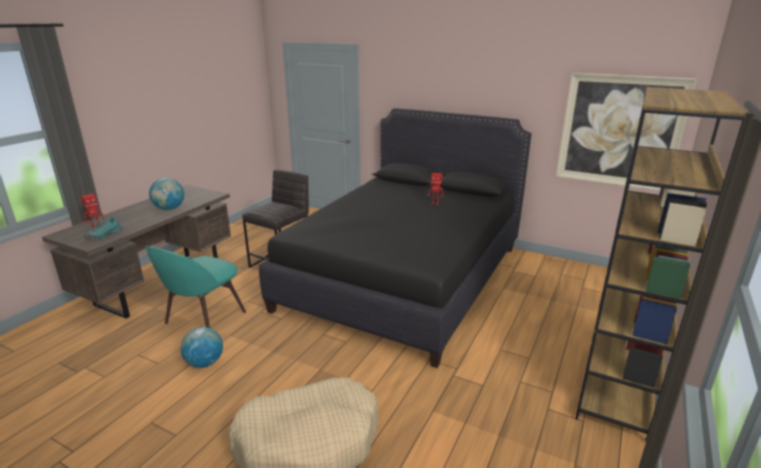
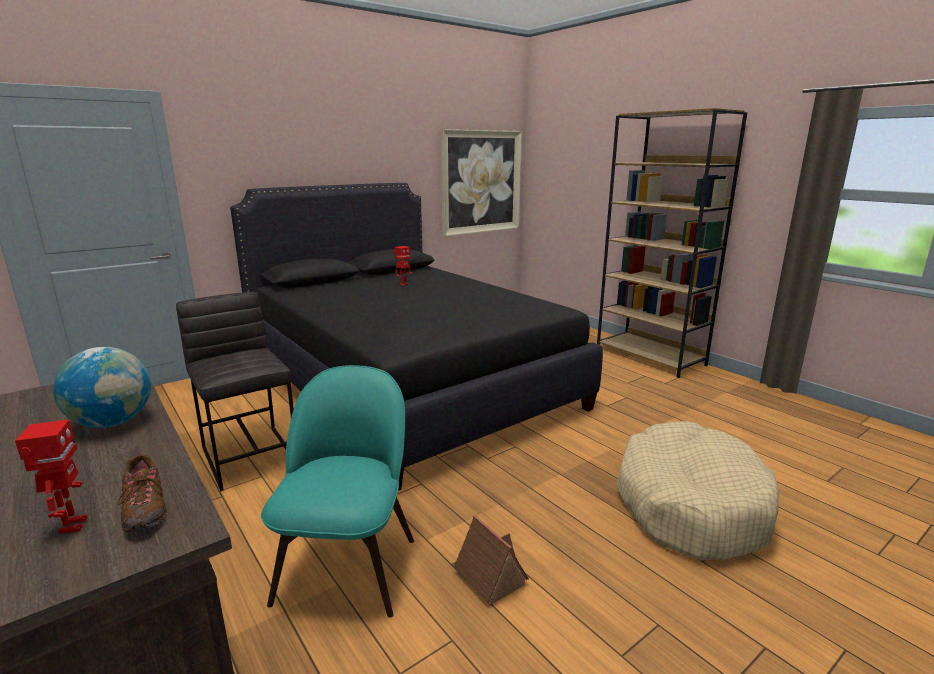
camera: 65 degrees left, 5 degrees down
turquoise shoe [85,217,122,239] -> brown shoe [118,455,167,533]
turquoise chair [145,246,246,328] -> turquoise chair turned 135 degrees counterclockwise [261,365,414,618]
globe [180,327,223,368] -> toy house [451,515,529,605]

